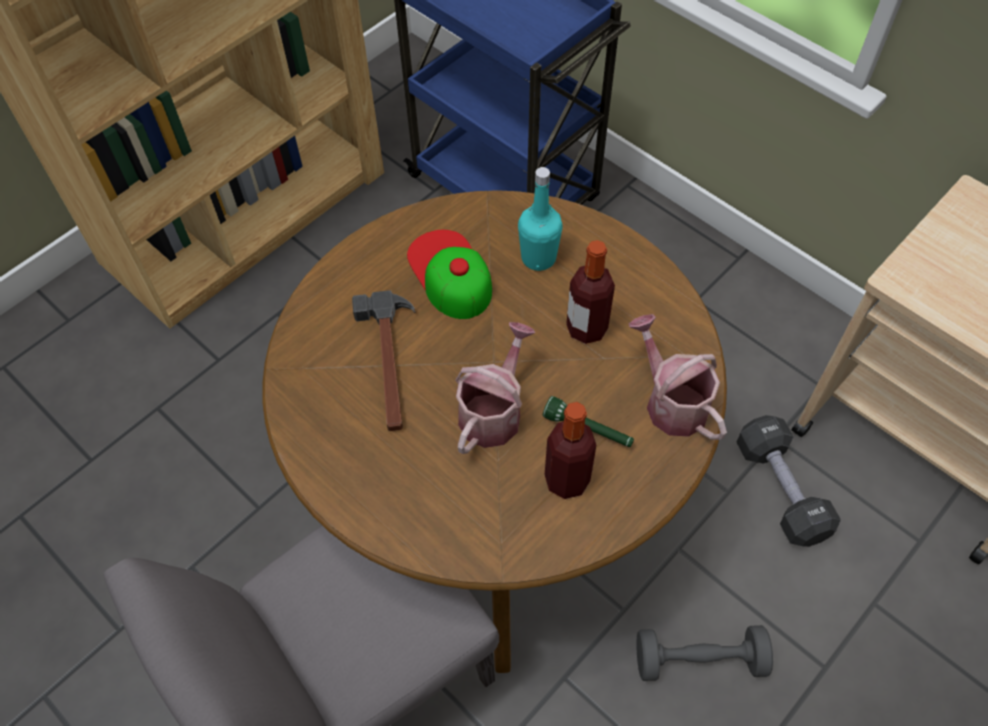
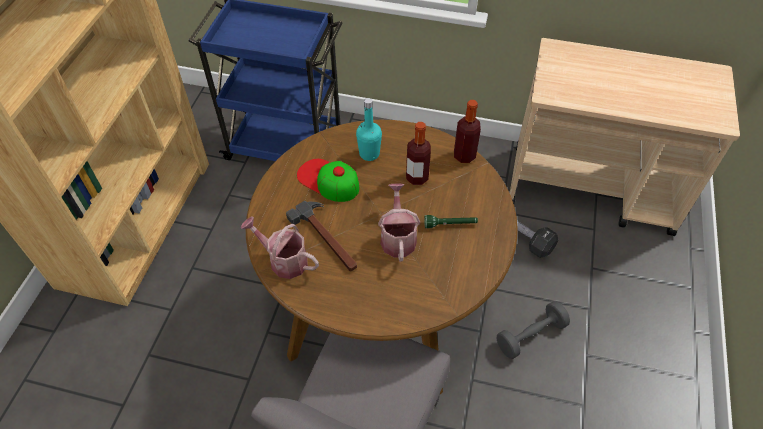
camera: 30 degrees left, 5 degrees down
bottle [545,402,596,499] -> bottle moved to [454,100,481,163]
watering can [629,314,727,440] -> watering can moved to [240,216,319,279]

